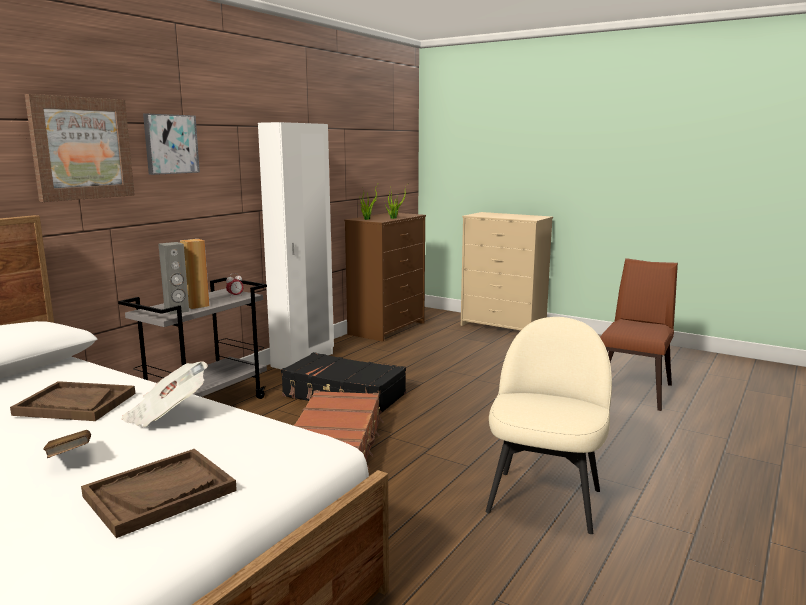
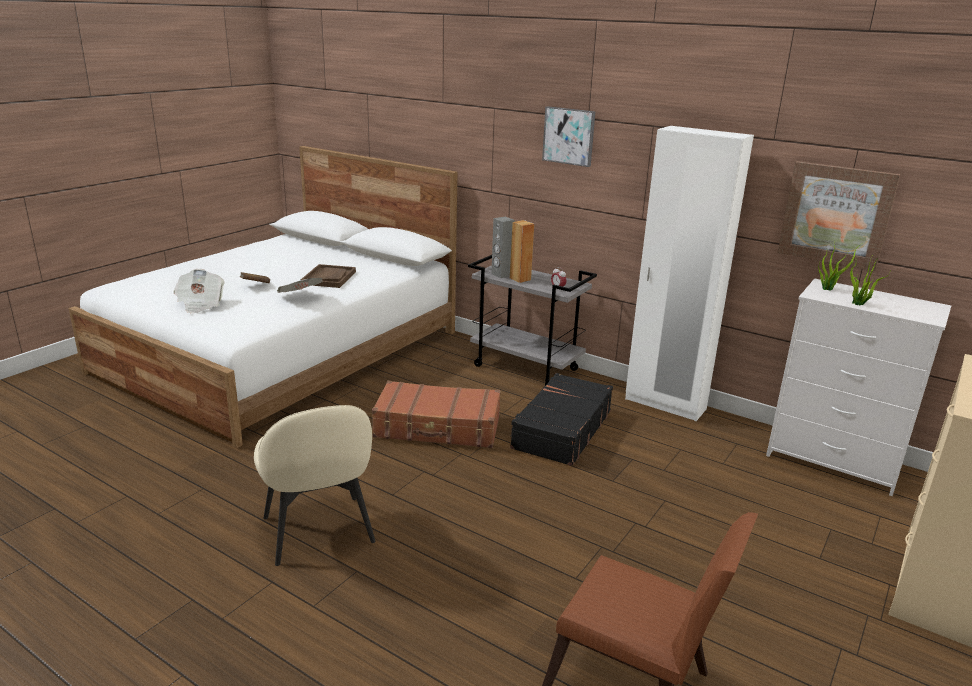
camera: 90 degrees right, 10 degrees up
picture [25,94,135,202] -> picture moved to [777,161,900,271]
brown tray [81,449,237,538] -> newspaper [173,269,225,313]
brown dresser [344,213,426,342] -> white dresser [766,278,951,496]
beige chair [486,317,612,534] -> beige chair turned 45 degrees clockwise [254,405,376,566]

